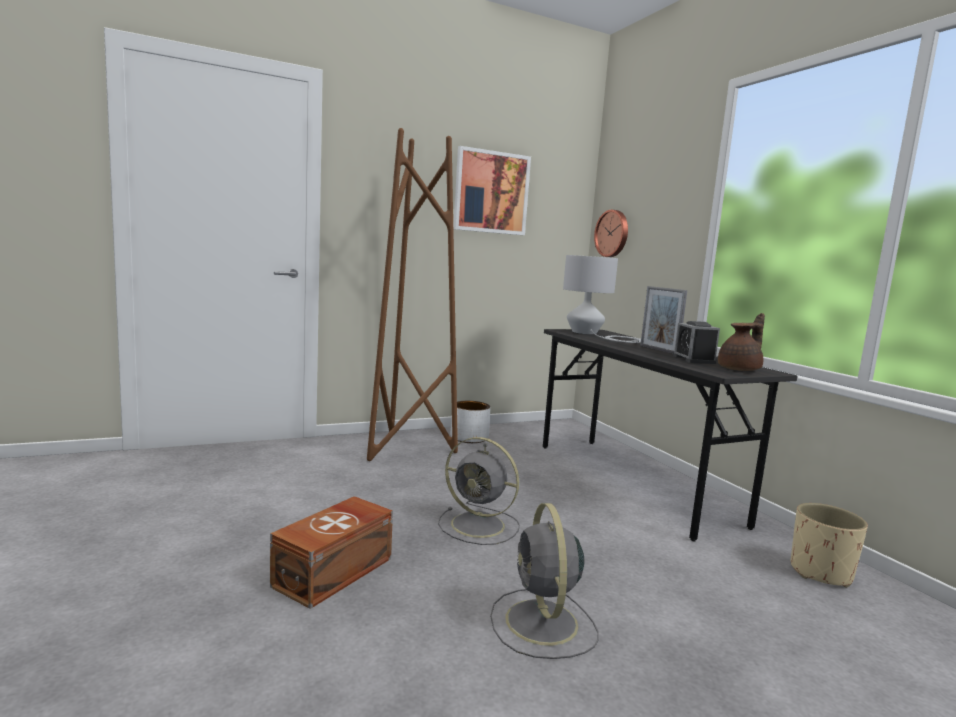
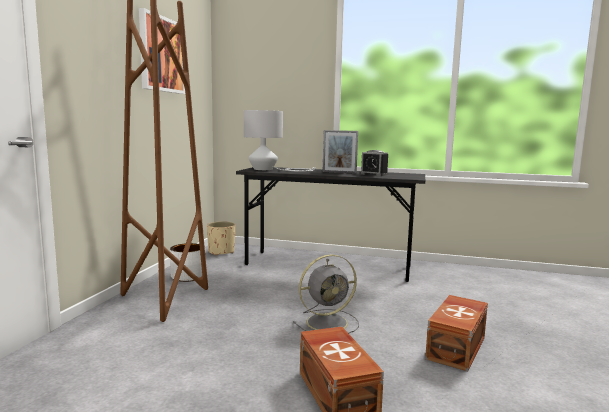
camera: 50 degrees left, 0 degrees up
grey fan [490,503,599,659] -> brown storage box [425,295,488,371]
wall clock [594,210,628,257] -> none
brown teapot [718,313,765,371] -> none
beige planter [791,503,868,588] -> beige planter moved to [207,221,235,256]

